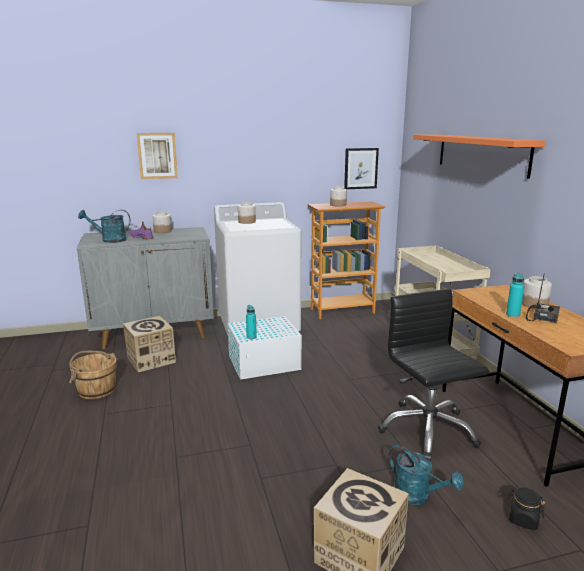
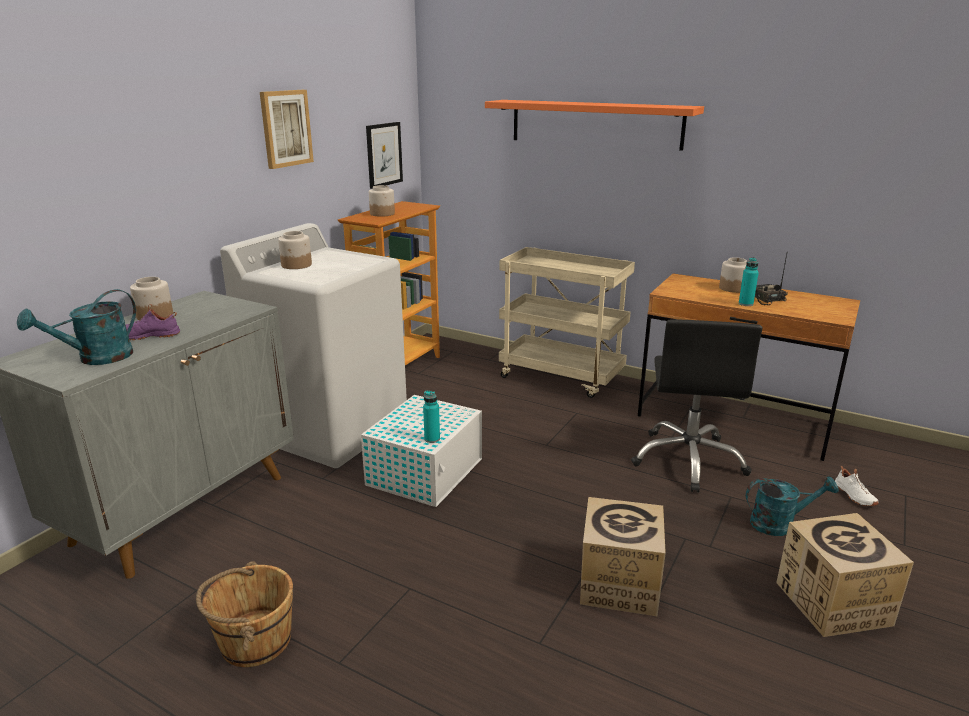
camera: 45 degrees left, 5 degrees up
cardboard box [123,316,176,373] -> cardboard box moved to [580,497,666,616]
picture [137,133,178,179] -> picture moved to [260,90,314,169]
black office chair [378,289,489,461] -> black office chair turned 105 degrees counterclockwise [631,319,762,492]
black jar [508,487,545,530] -> white shoe [835,466,879,506]

